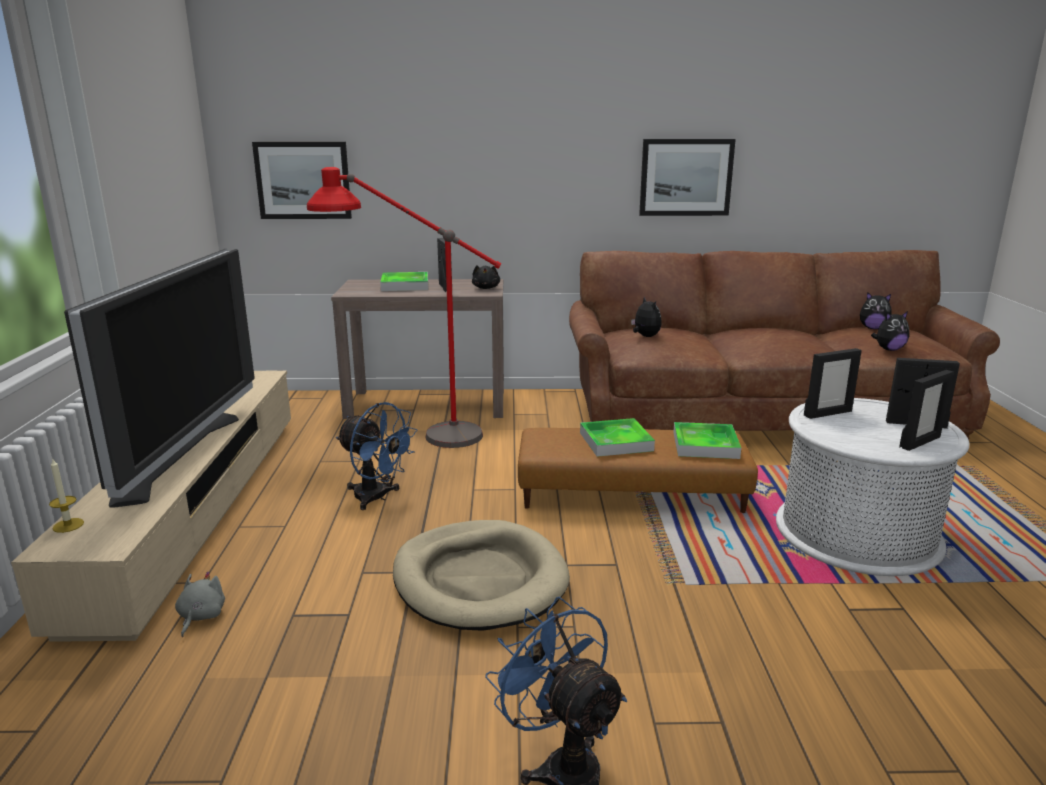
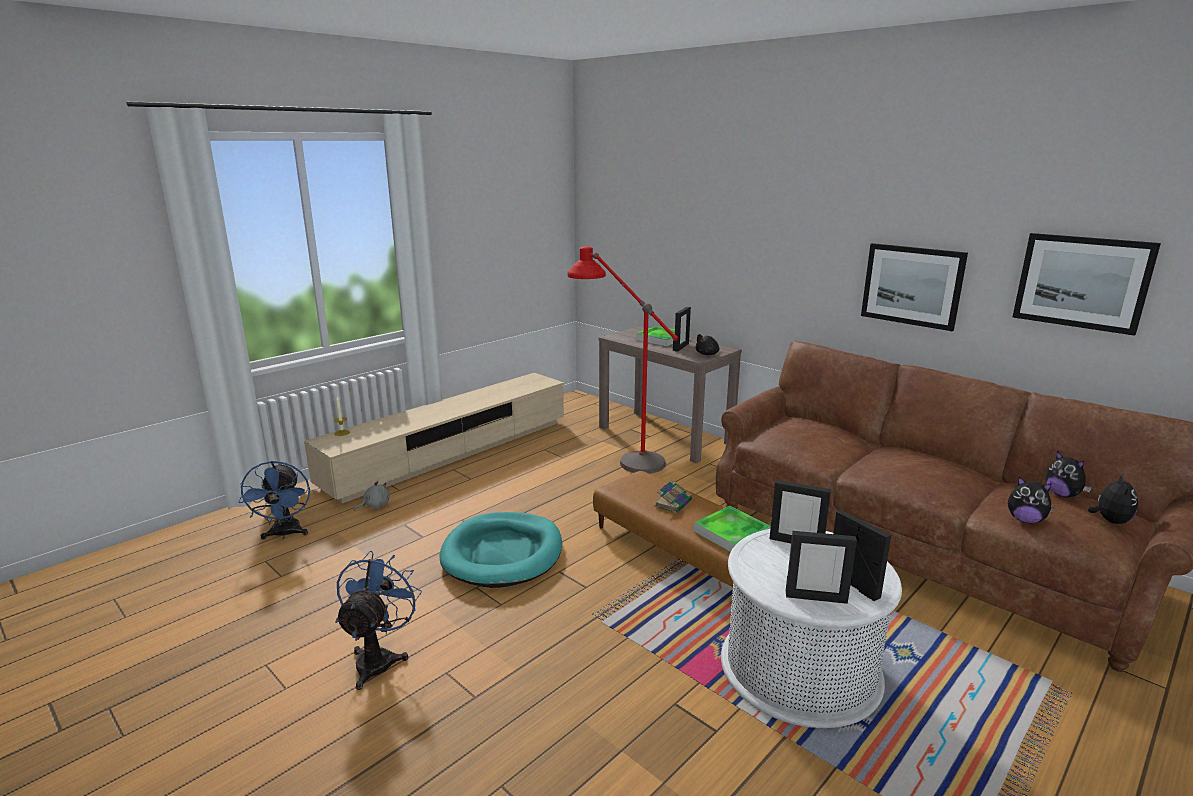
camera: 45 degrees right, 0 degrees up
television [64,249,255,508] -> none
picture [252,142,352,219] -> picture moved to [1013,233,1161,336]
blue fan [336,402,418,510] -> blue fan moved to [239,461,310,540]
beige dog bed [393,520,570,631] -> turquoise dog bed [440,512,562,588]
tray [580,418,655,457] -> book [654,480,692,513]
plush toy [631,296,662,337] -> plush toy moved to [1088,474,1138,524]

